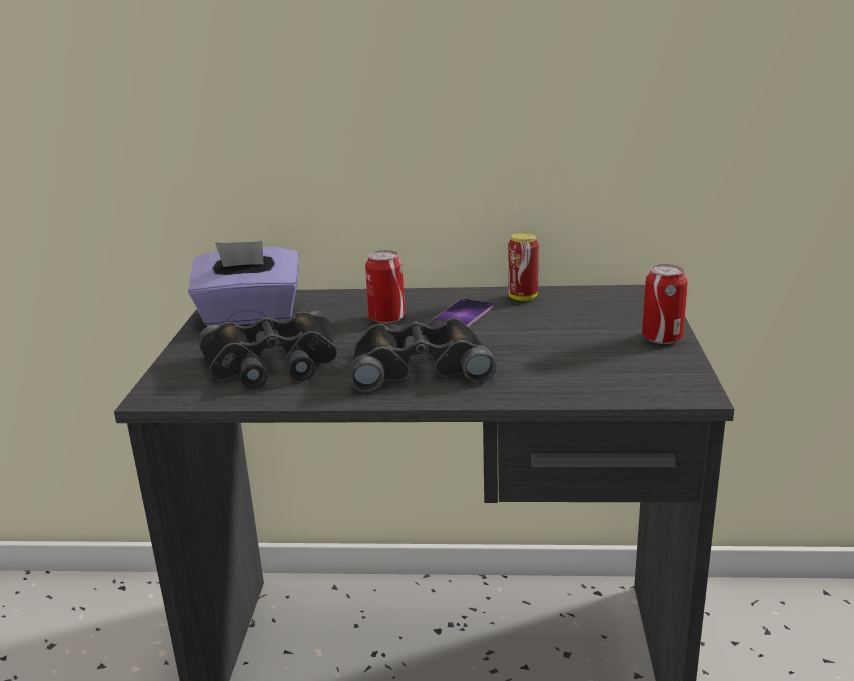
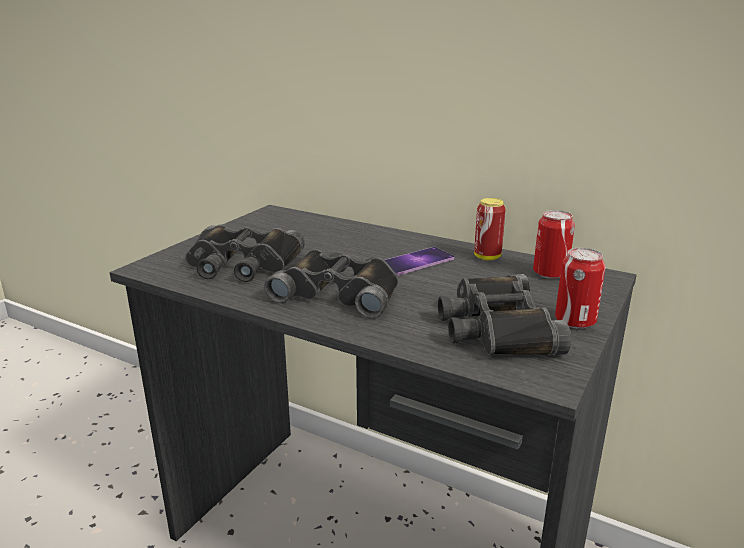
camera: 25 degrees right, 0 degrees up
purple tissue box [188,241,300,326] -> none
can [365,250,405,324] -> can moved to [533,210,575,279]
none -> black binoculars [438,274,572,355]

